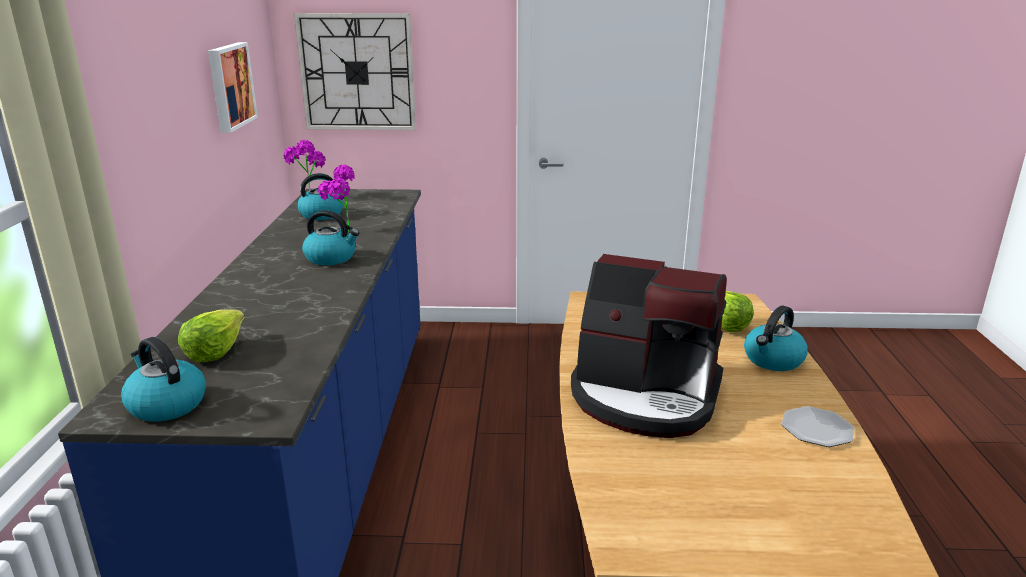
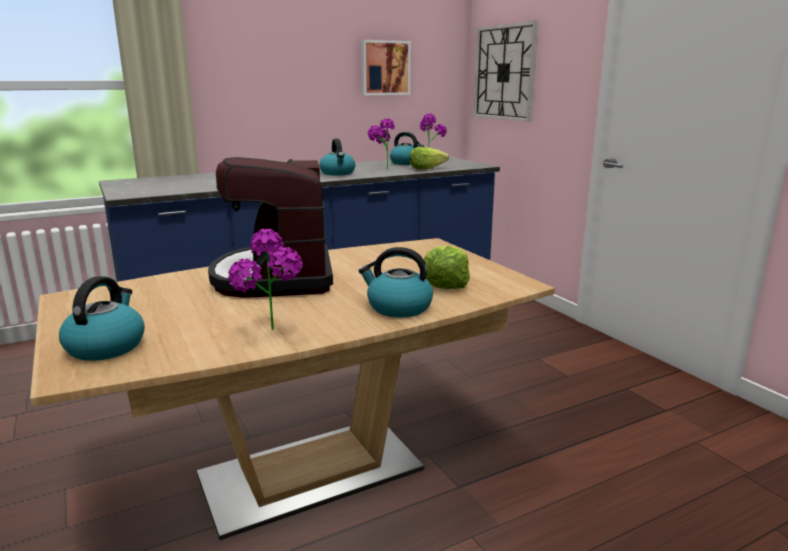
camera: 60 degrees right, 5 degrees down
kettle [121,337,206,422] -> kettle moved to [59,276,145,361]
lettuce [178,309,244,362] -> lettuce moved to [410,147,449,169]
plate [781,406,854,447] -> potted plant [228,228,302,330]

